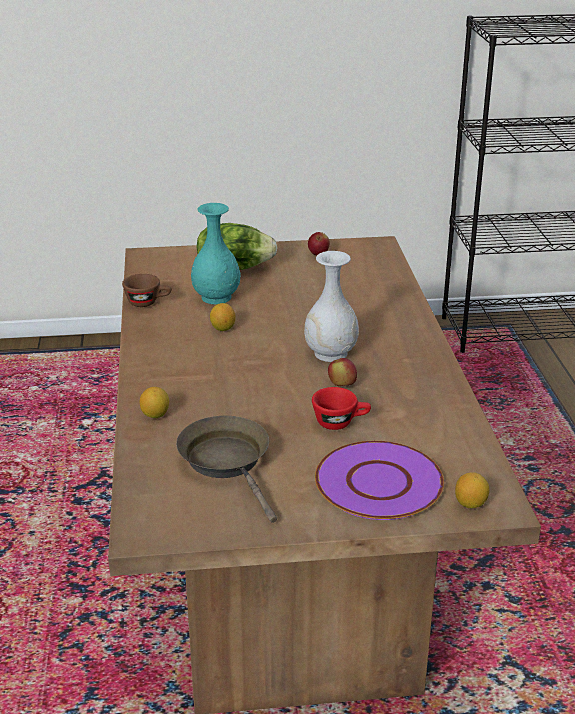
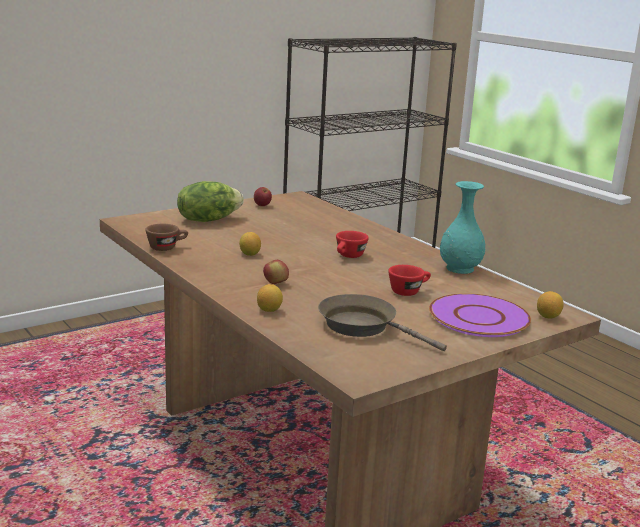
camera: 30 degrees left, 10 degrees down
turquoise vase [191,203,240,304] -> turquoise vase moved to [440,181,485,274]
white vase [304,251,359,362] -> red cup [336,231,369,258]
apple [328,358,357,386] -> apple moved to [263,260,289,284]

